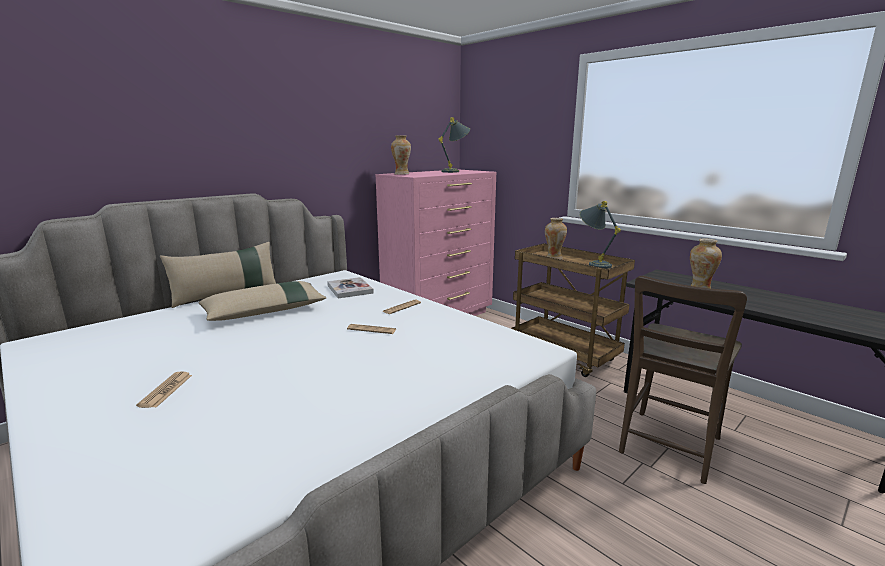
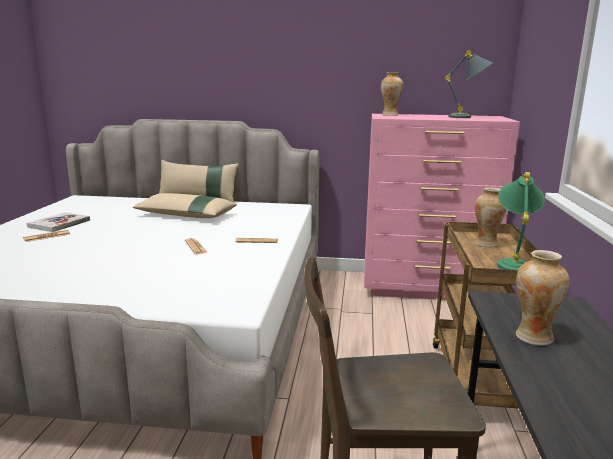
camera: 50 degrees right, 0 degrees up
book [327,277,374,298] -> book moved to [27,212,90,232]
grey table lamp [579,201,621,269] -> green table lamp [497,172,545,270]

